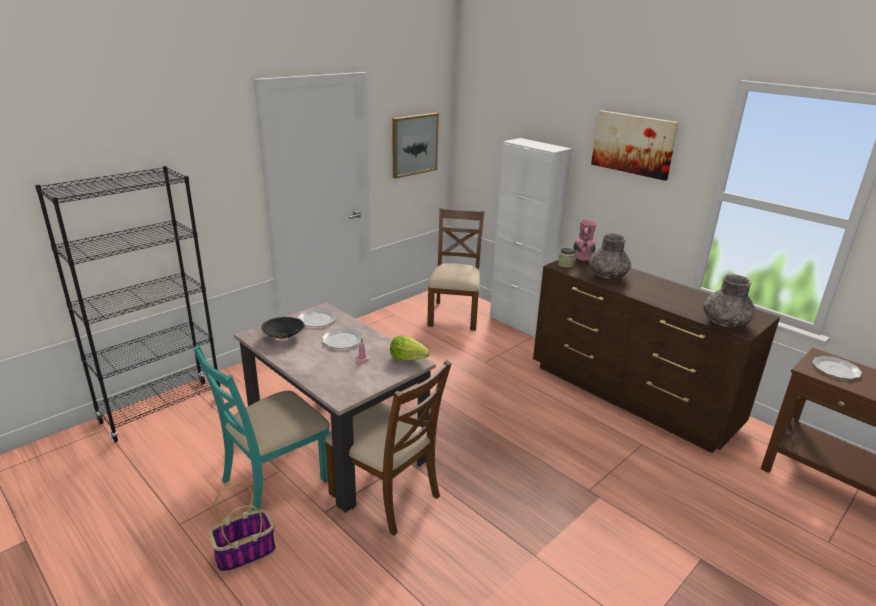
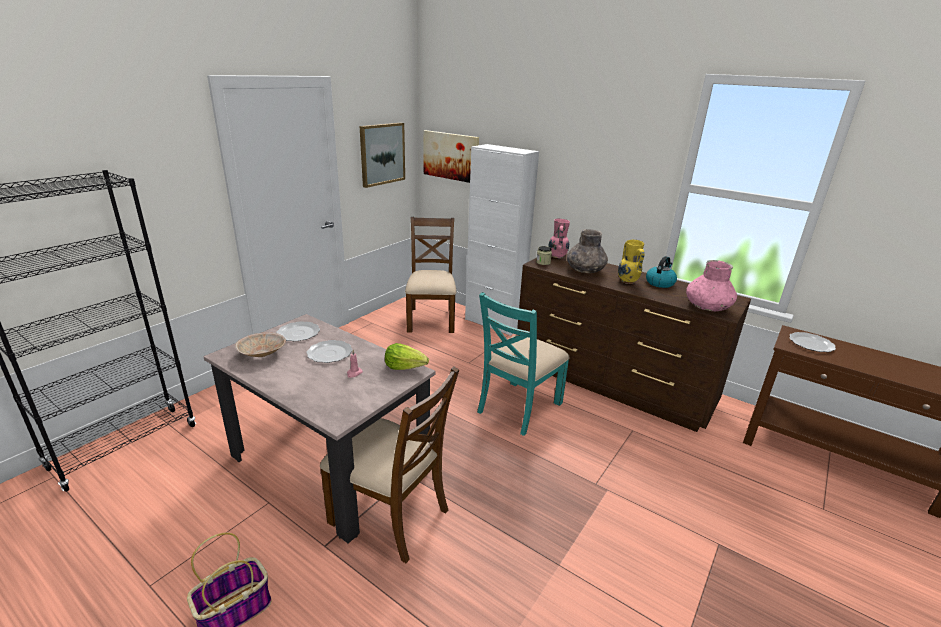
camera: 10 degrees left, 0 degrees up
turquoise chair [193,345,330,511] -> turquoise chair moved to [477,292,570,436]
black bowl [261,317,305,339] -> beige bowl [235,332,286,357]
picture [591,110,679,181] -> picture moved to [423,130,479,183]
grey vase [703,274,756,328] -> pink vase [686,260,737,311]
none -> yellow vase [618,240,645,284]
none -> kettle [646,256,677,288]

